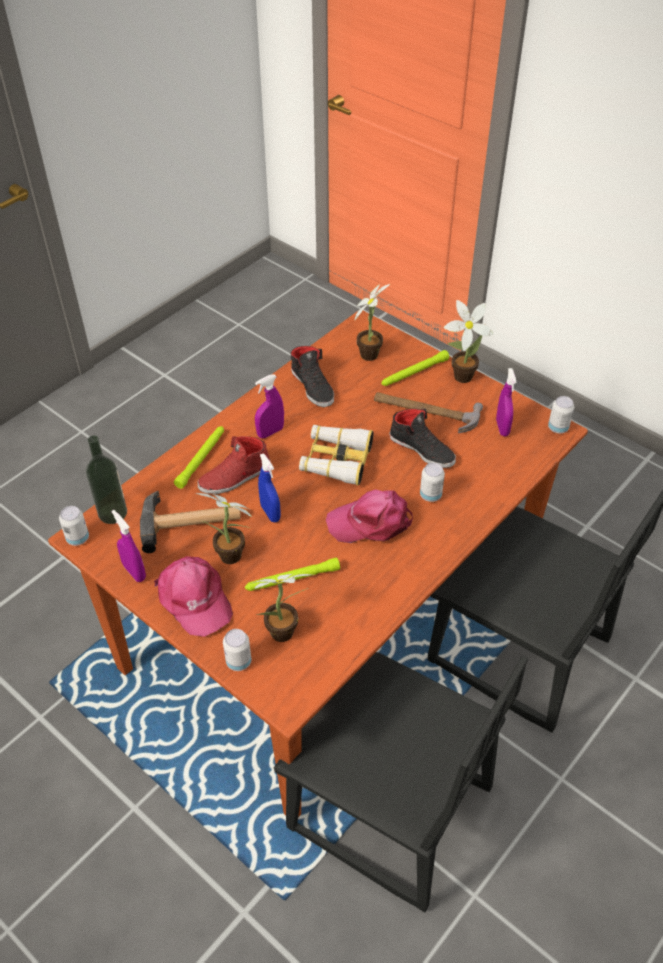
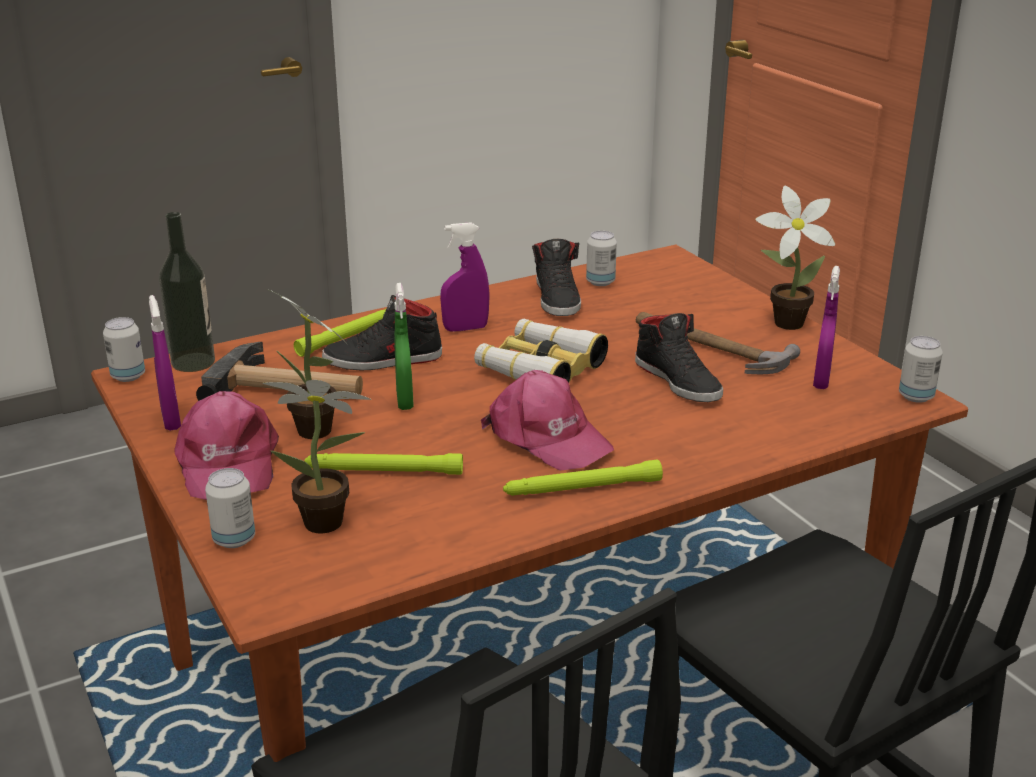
camera: 20 degrees right, 20 degrees down
red shoe [198,436,270,494] -> black shoe [322,295,442,371]
blue spray bottle [258,453,281,522] -> green spray bottle [394,283,414,410]
pink cap [326,489,413,543] -> pink cap turned 150 degrees counterclockwise [481,370,614,471]
potted plant [354,284,390,361] -> none
green flashlight [381,350,449,386] -> green flashlight moved to [503,460,663,496]
can [420,463,445,502] -> can moved to [586,231,617,286]

